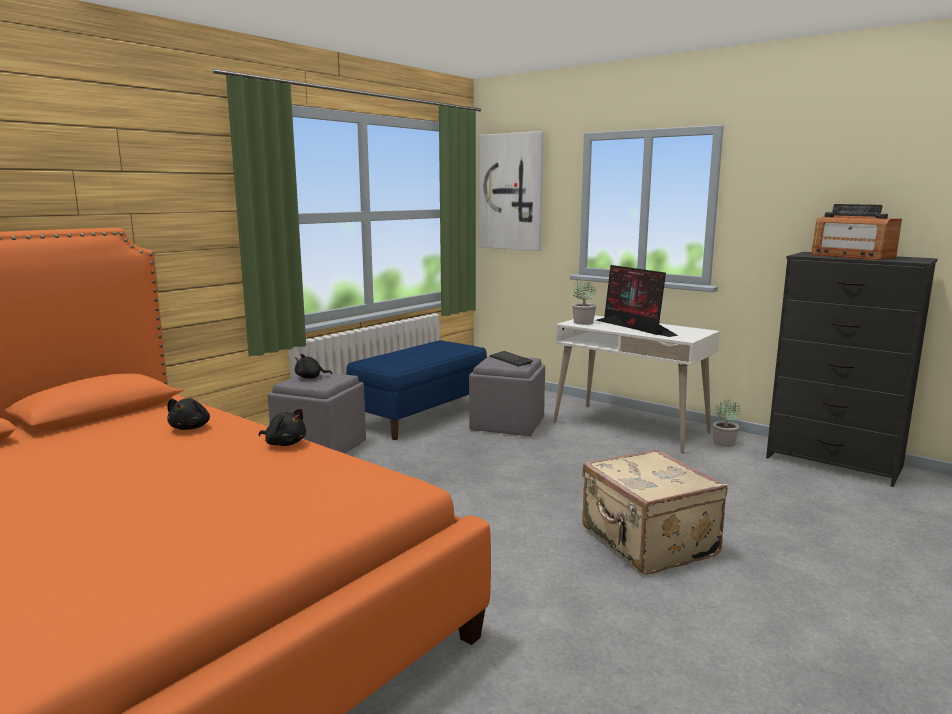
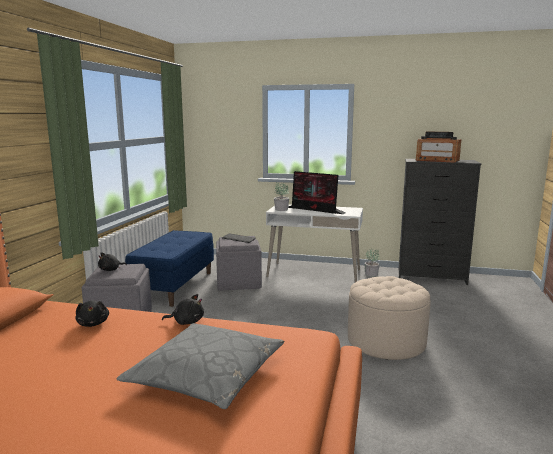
camera: 25 degrees left, 0 degrees up
picture [480,131,544,251] -> none
beige suitcase [582,449,727,575] -> beige ottoman [348,276,431,360]
none -> grey pillow [117,323,284,409]

